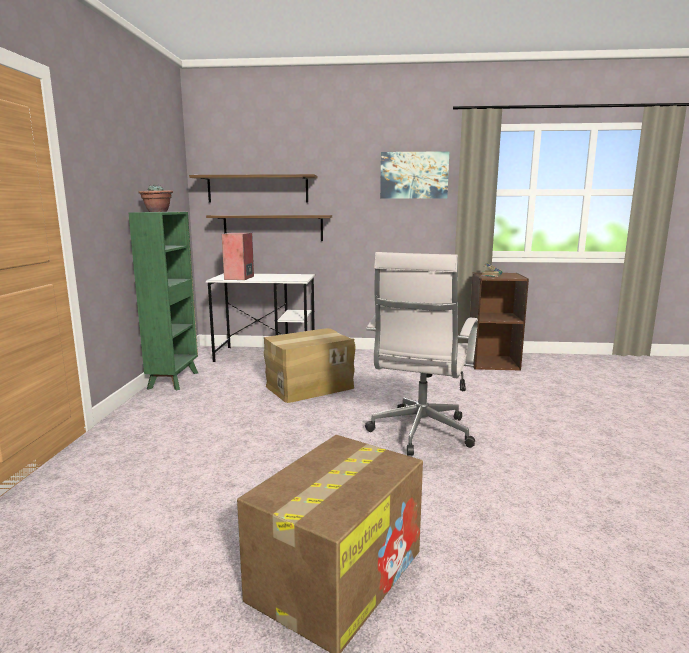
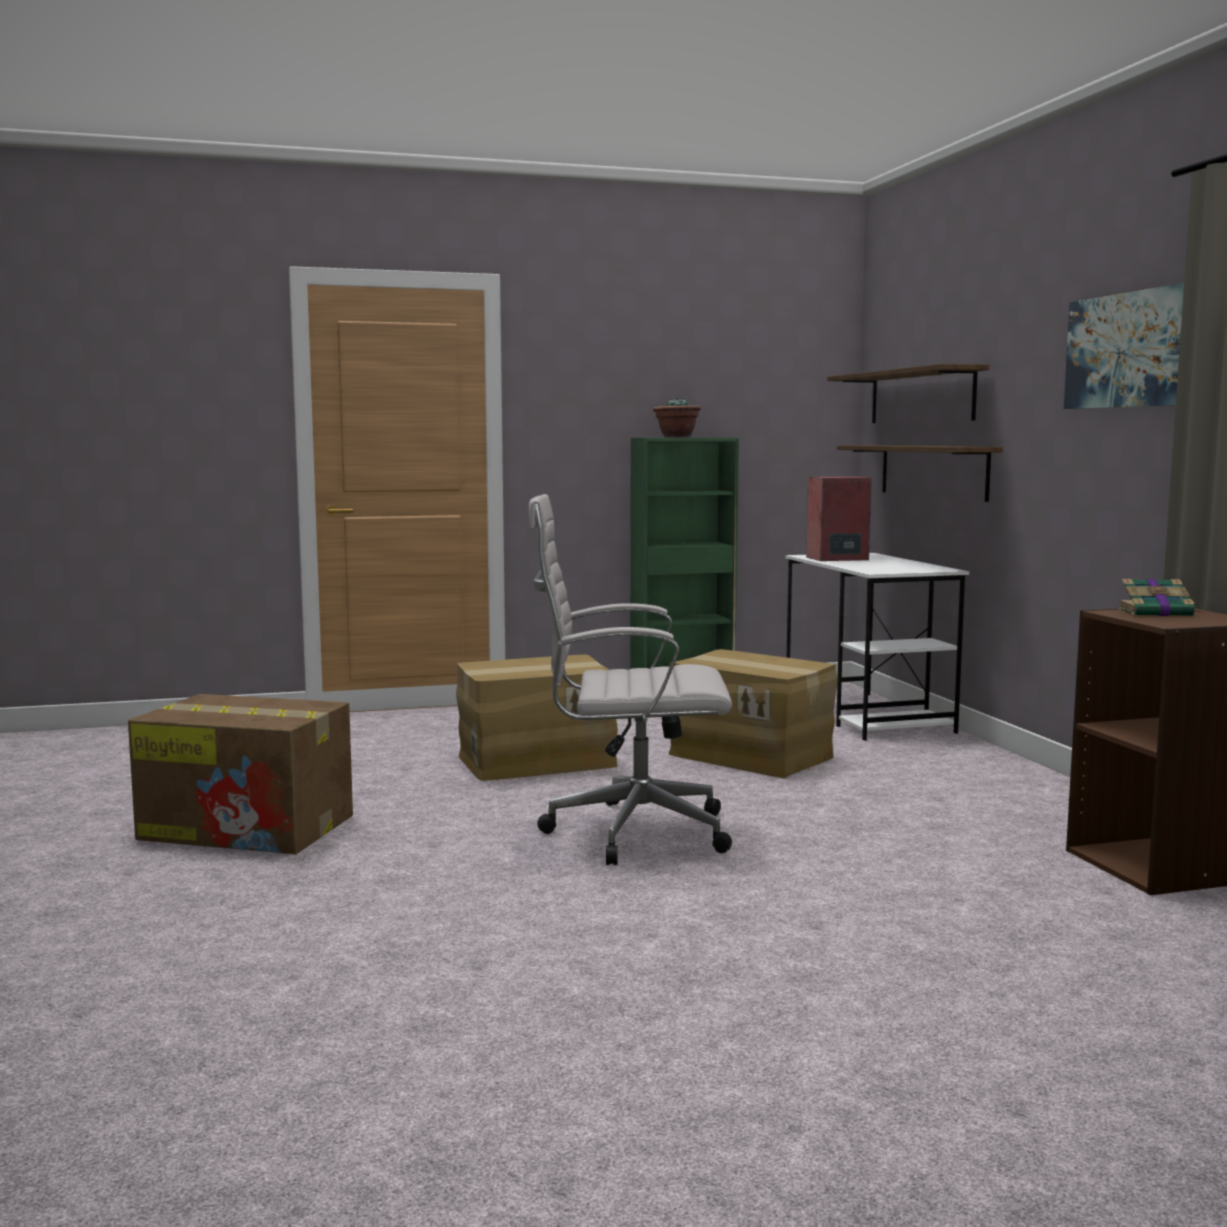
camera: 70 degrees right, 5 degrees down
none -> cardboard box [456,654,618,781]

